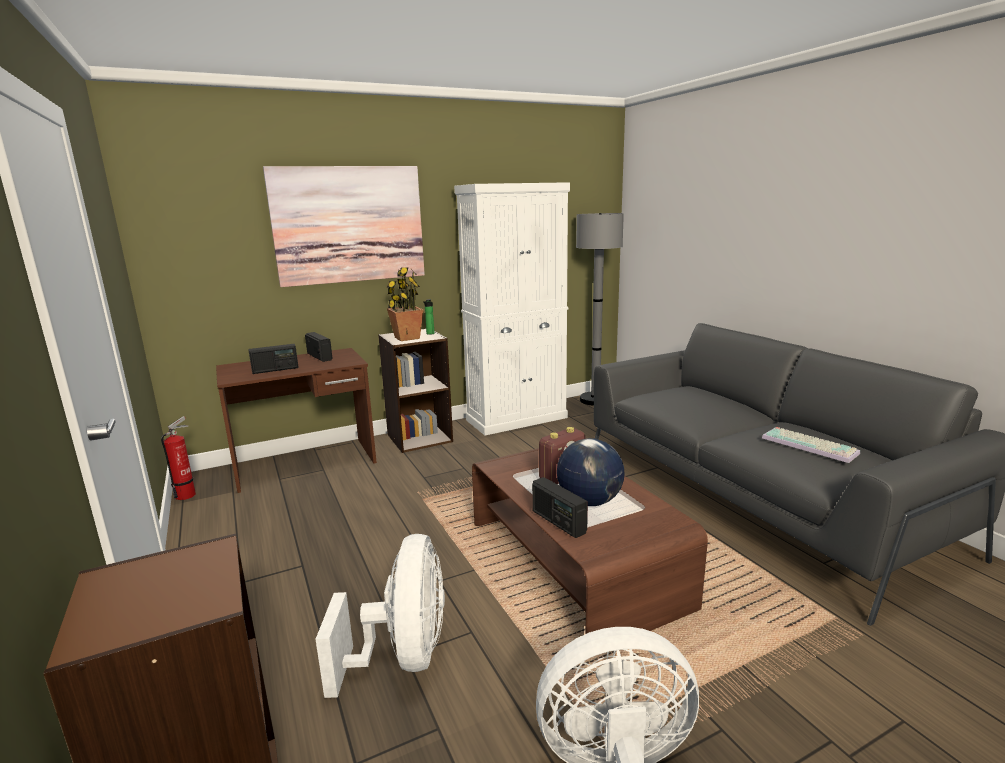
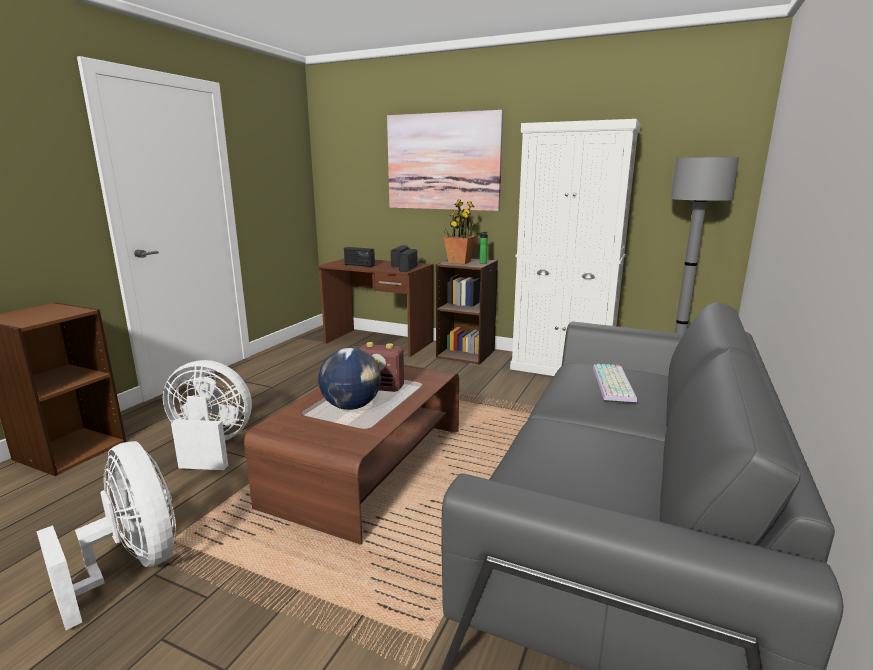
camera: 50 degrees right, 0 degrees up
fire extinguisher [161,416,196,500] -> none
white fan [316,534,445,698] -> white fan turned 135 degrees counterclockwise [163,360,252,470]
radio [532,477,588,538] -> radio moved to [399,249,417,272]
keyboard [762,427,860,463] -> keyboard moved to [593,364,637,402]

